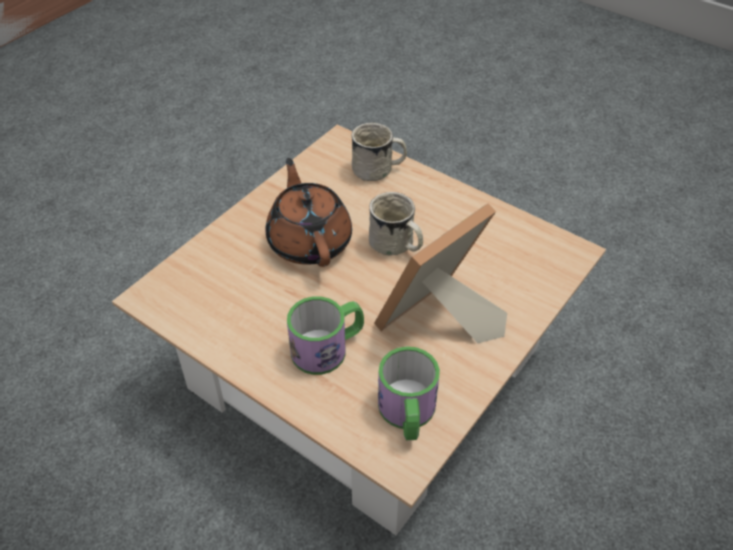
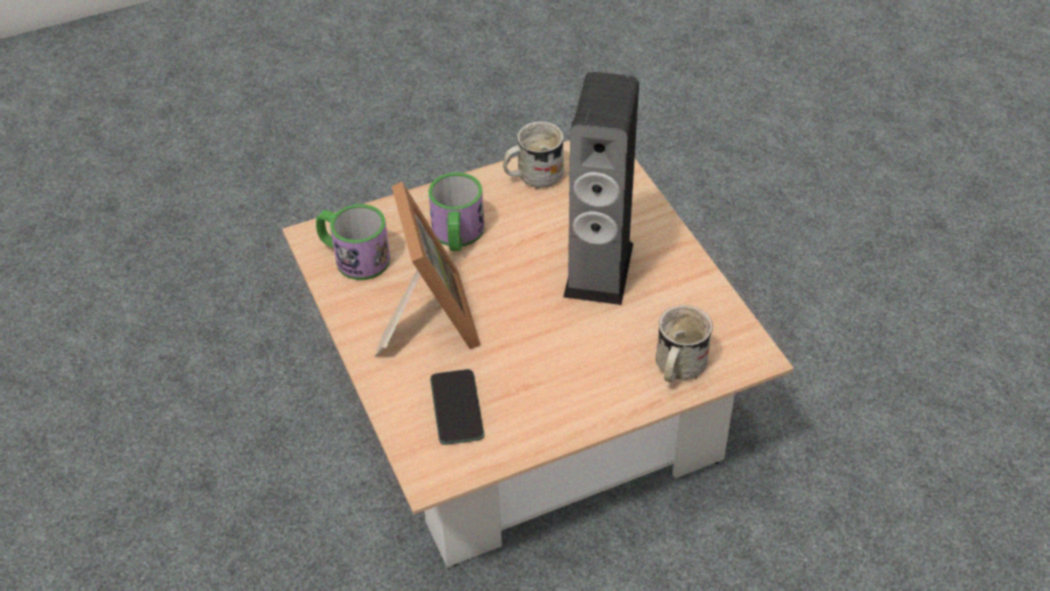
camera: 120 degrees right, 0 degrees up
brown teapot [266,158,352,267] -> speaker [563,72,639,305]
white mug [369,192,423,256] -> white mug moved to [503,121,564,189]
none -> phone [430,369,484,445]

